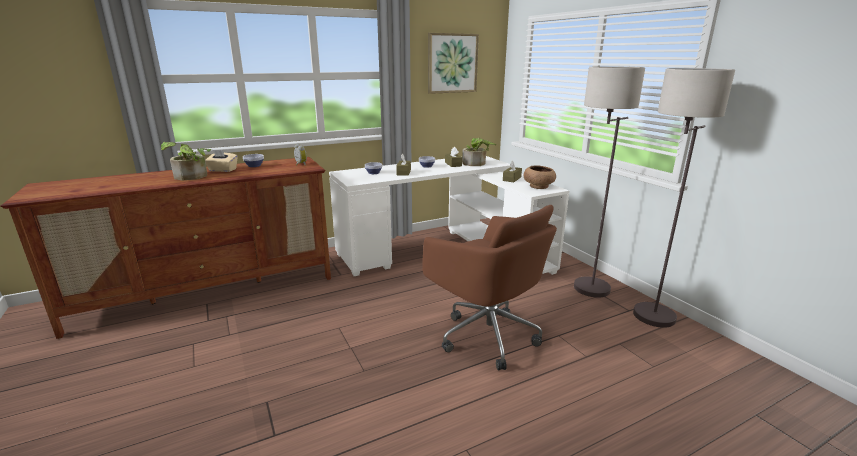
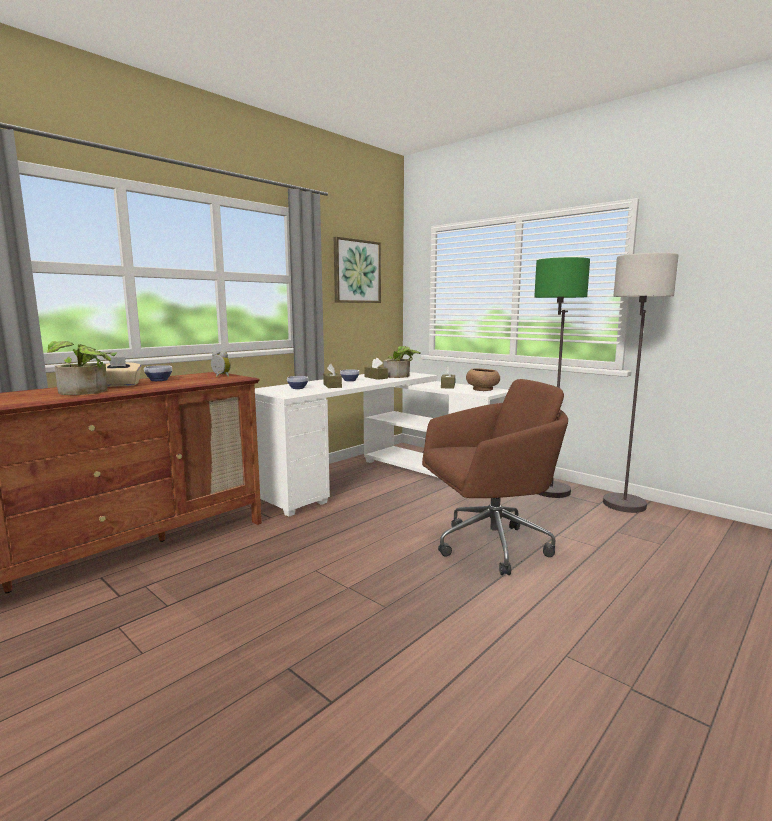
camera: 20 degrees left, 10 degrees down
brown office chair [422,205,557,370] -> brown office chair turned 45 degrees counterclockwise [422,379,568,575]
grey floor lamp [574,66,645,298] -> green floor lamp [535,257,590,498]

